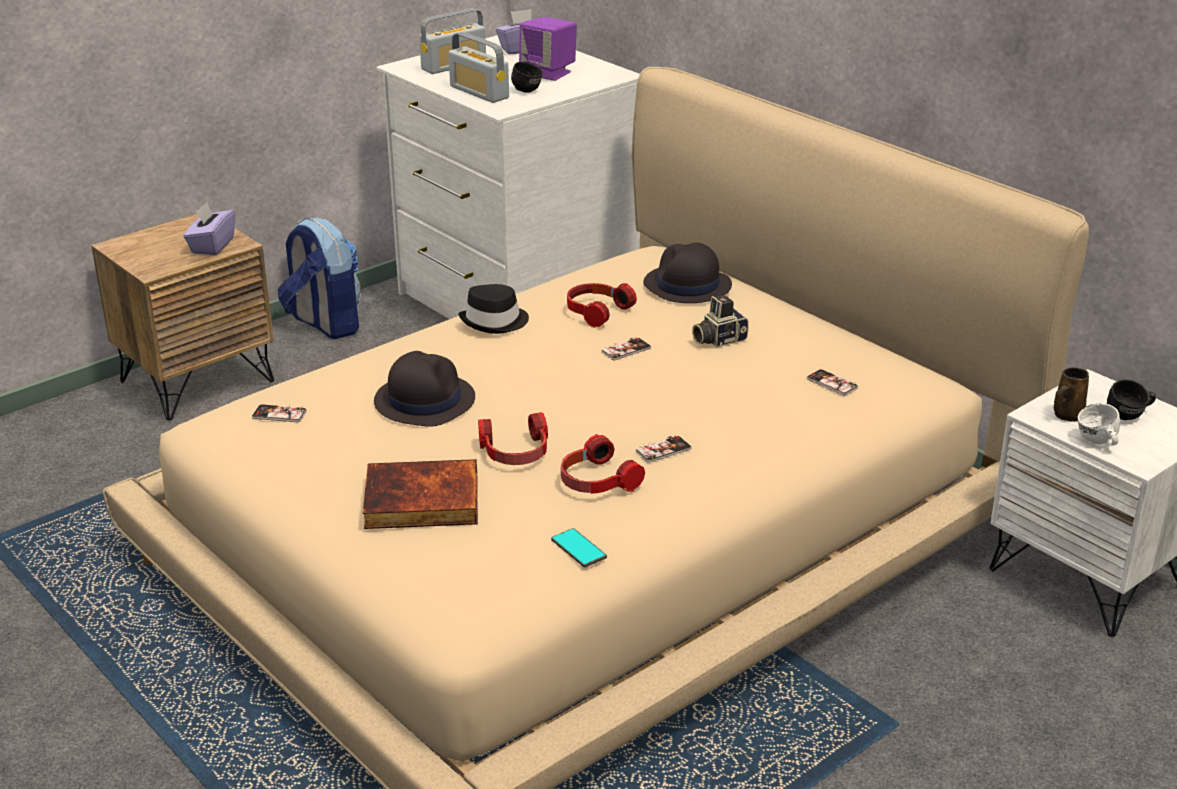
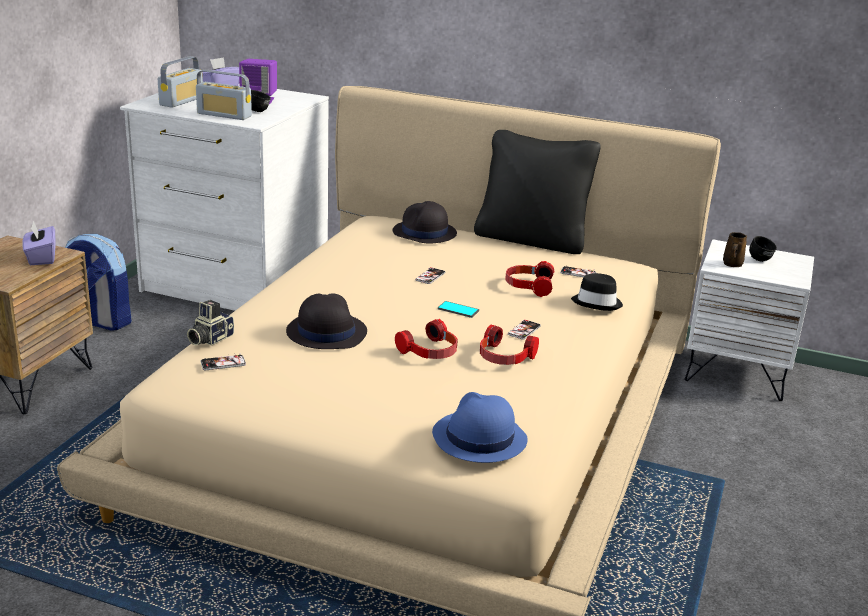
camera: 30 degrees left, 5 degrees down
book [363,459,478,529] -> none
black hat [458,284,529,334] -> black hat moved to [571,273,623,311]
phone [551,528,607,568] -> phone moved to [438,301,479,318]
headphones [567,283,637,328] -> headphones moved to [505,261,555,297]
camera [692,296,749,348] -> camera moved to [187,300,234,346]
white mug [1077,403,1120,446] -> none
none -> blue hat [432,392,528,463]
none -> black pillow [474,130,601,254]

